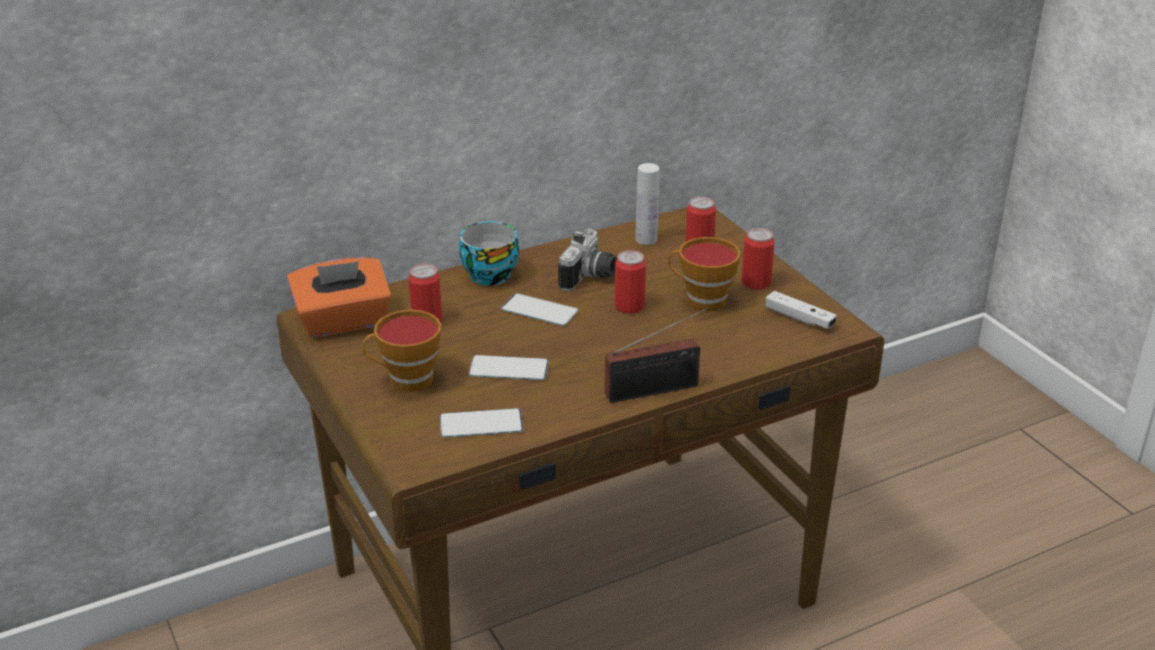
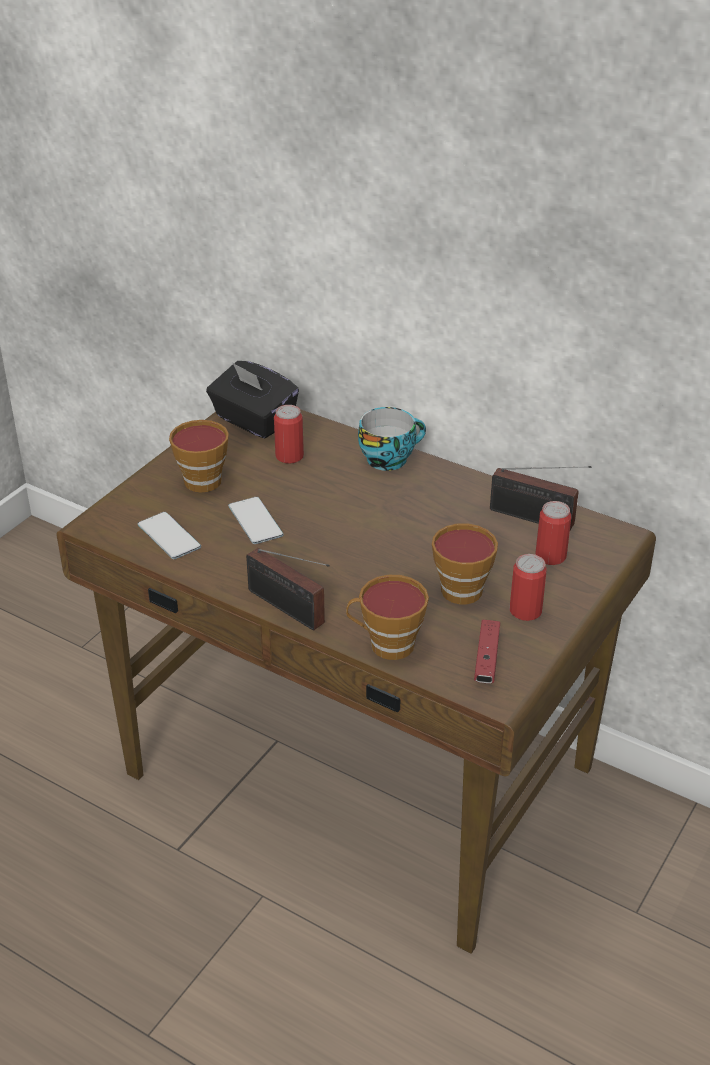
camera: 60 degrees right, 5 degrees up
orange tissue box [287,257,392,338] -> black tissue box [206,361,299,438]
phone [501,293,578,326] -> none
camera [558,229,617,291] -> none
can [615,250,646,314] -> none
white bottle [635,163,659,245] -> radio [490,466,591,530]
white game controller [765,291,837,329] -> red game controller [474,620,500,683]
none -> cup [346,575,429,660]

